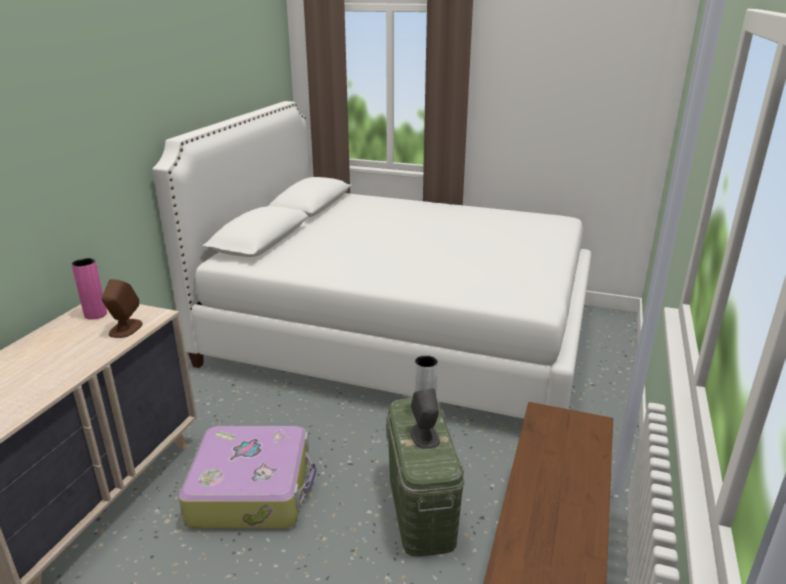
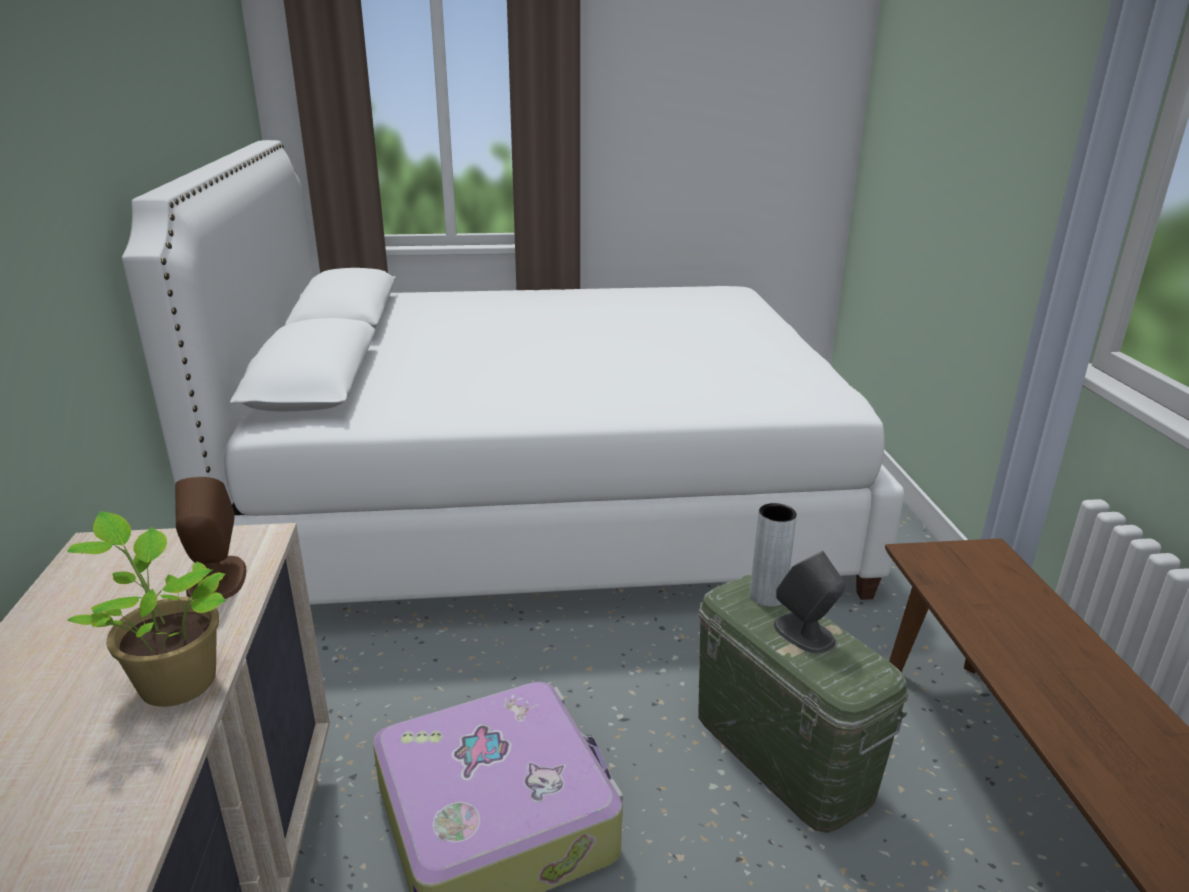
camera: 25 degrees left, 0 degrees up
pink vase [71,258,107,320] -> none
none -> potted plant [67,511,226,707]

